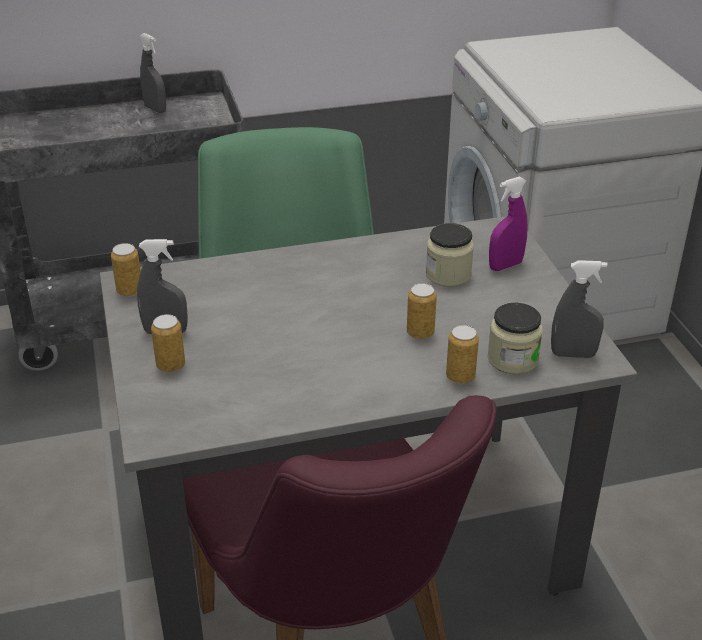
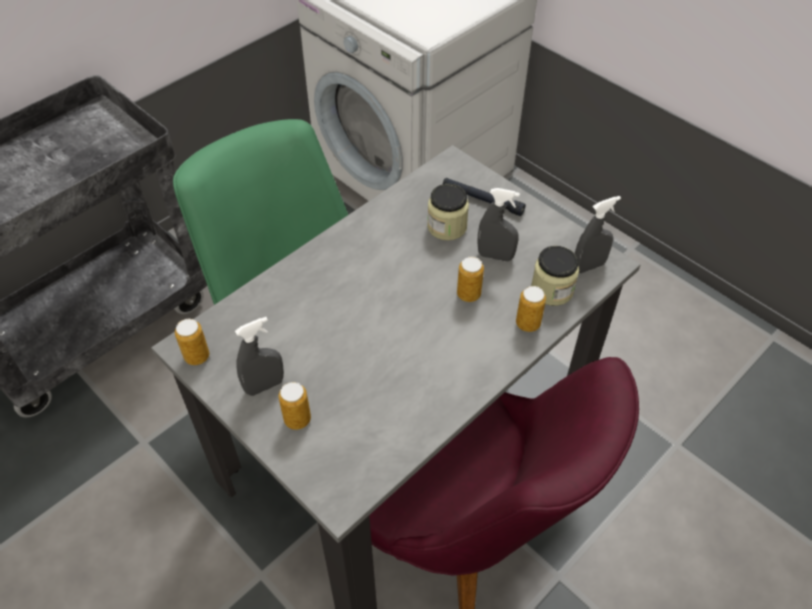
camera: 30 degrees left, 15 degrees up
grey spray bottle [140,33,166,113] -> grey spray bottle moved to [477,188,520,261]
purple spray bottle [489,176,528,271] -> black flashlight [443,178,526,216]

